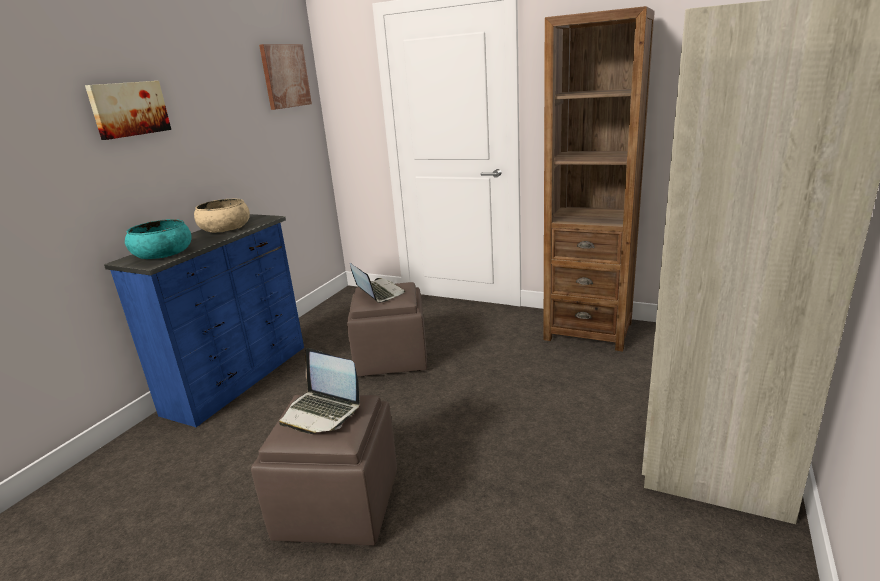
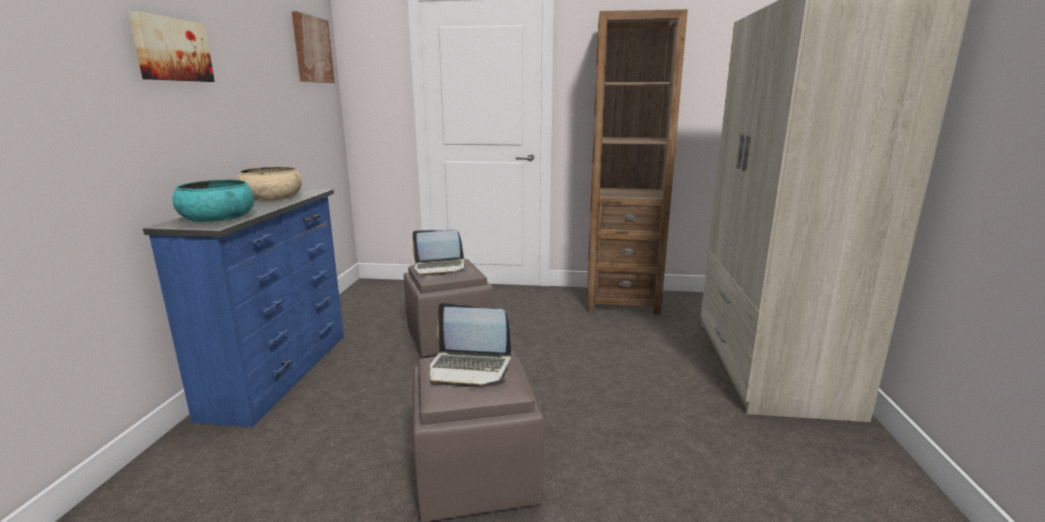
camera: 20 degrees left, 5 degrees down
laptop [350,263,405,303] -> laptop turned 135 degrees clockwise [412,230,468,276]

